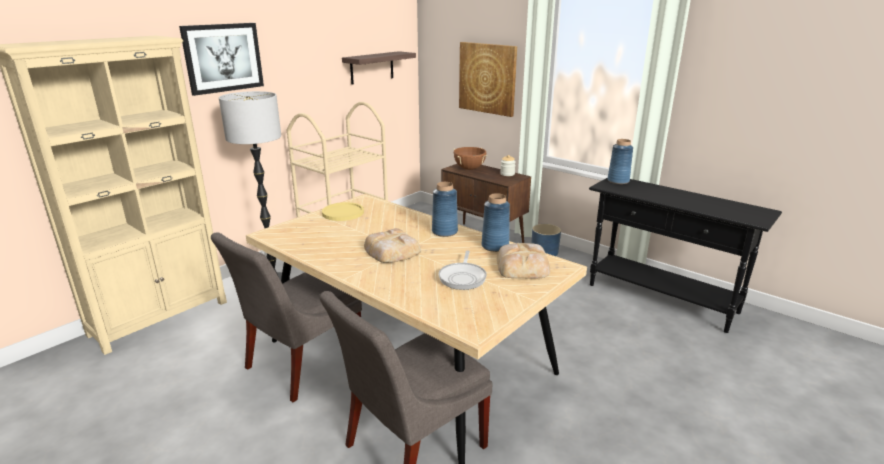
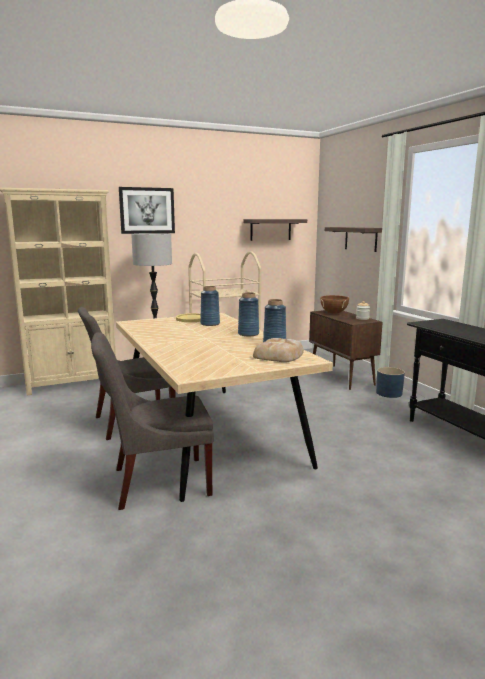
camera: 25 degrees right, 10 degrees down
bread [364,228,421,263] -> none
frying pan [439,251,487,290] -> none
picture [459,42,517,117] -> shelf [325,227,382,252]
blue vase [607,139,633,184] -> blue vase moved to [200,286,220,326]

